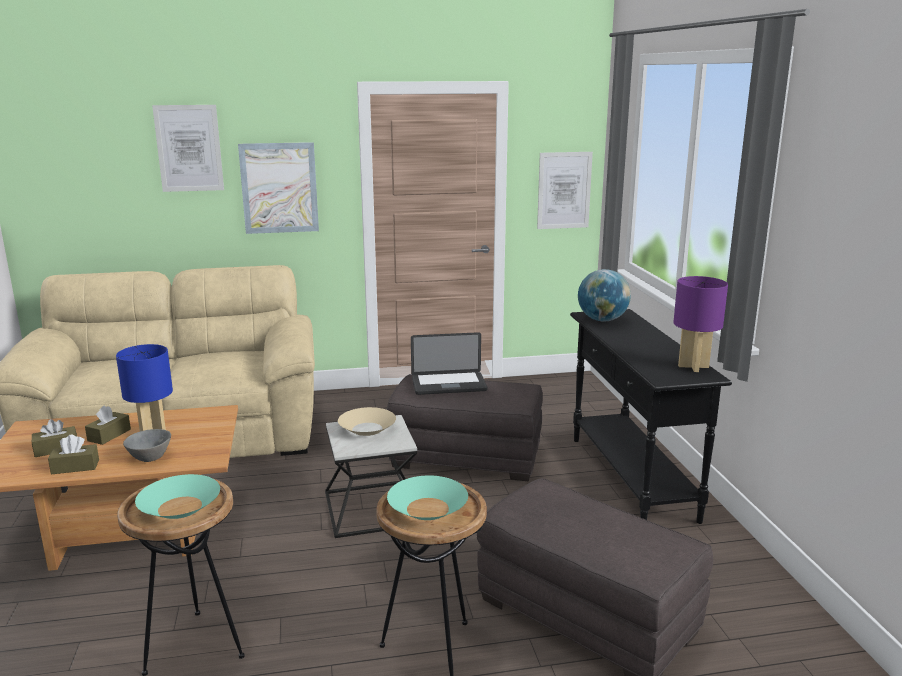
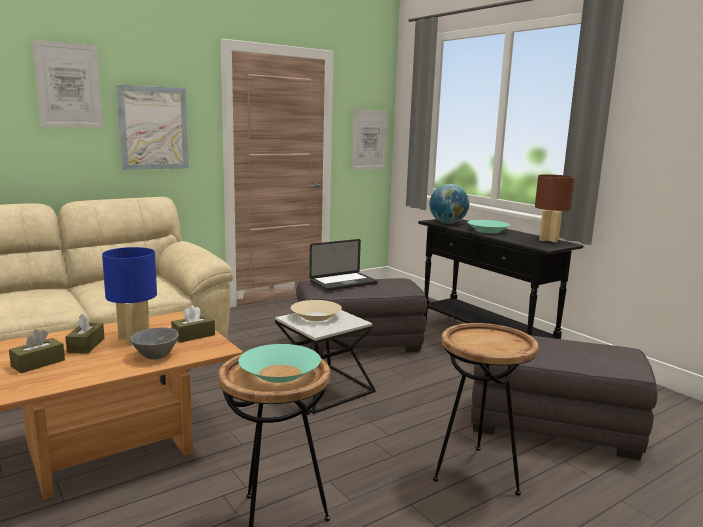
camera: 25 degrees left, 5 degrees down
brown tissue box [48,435,99,474] -> brown tissue box moved to [171,305,215,343]
turquoise bowl [387,475,468,520] -> turquoise bowl moved to [467,220,510,233]
purple table lamp [673,276,728,372] -> brown table lamp [535,174,575,243]

